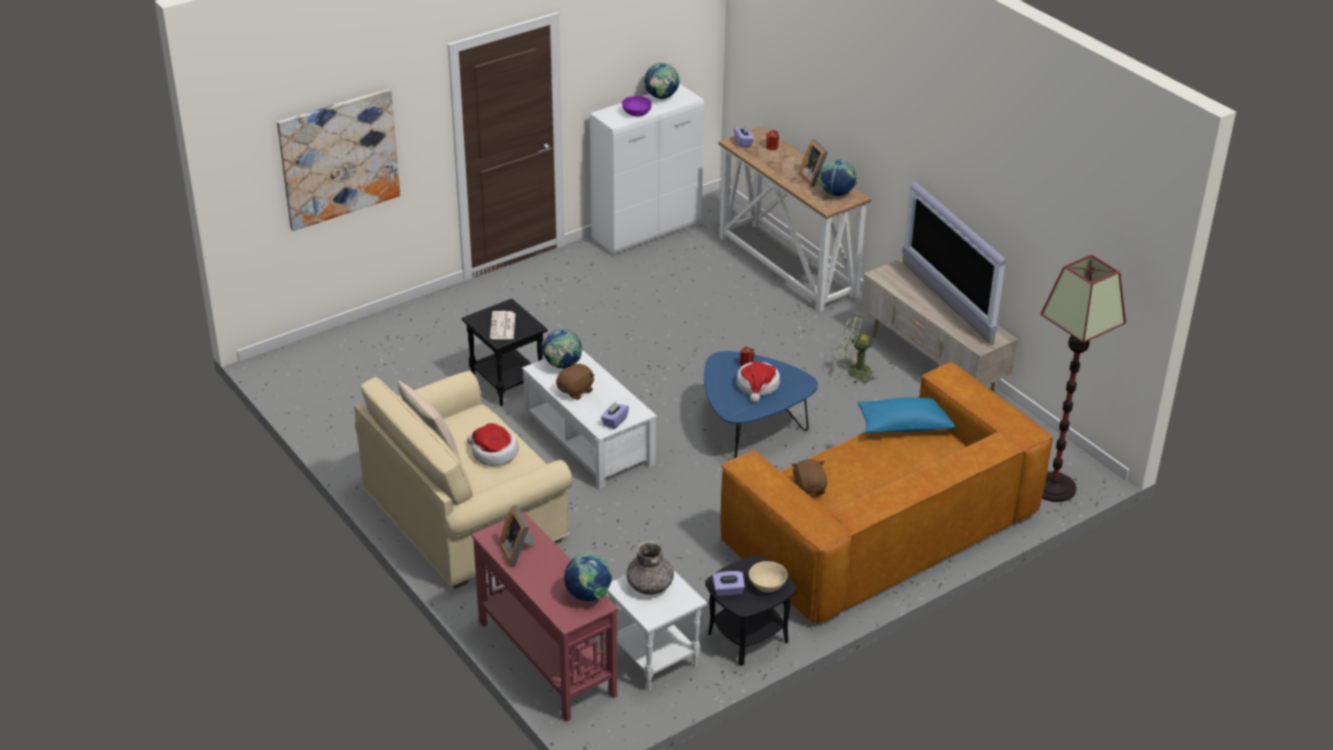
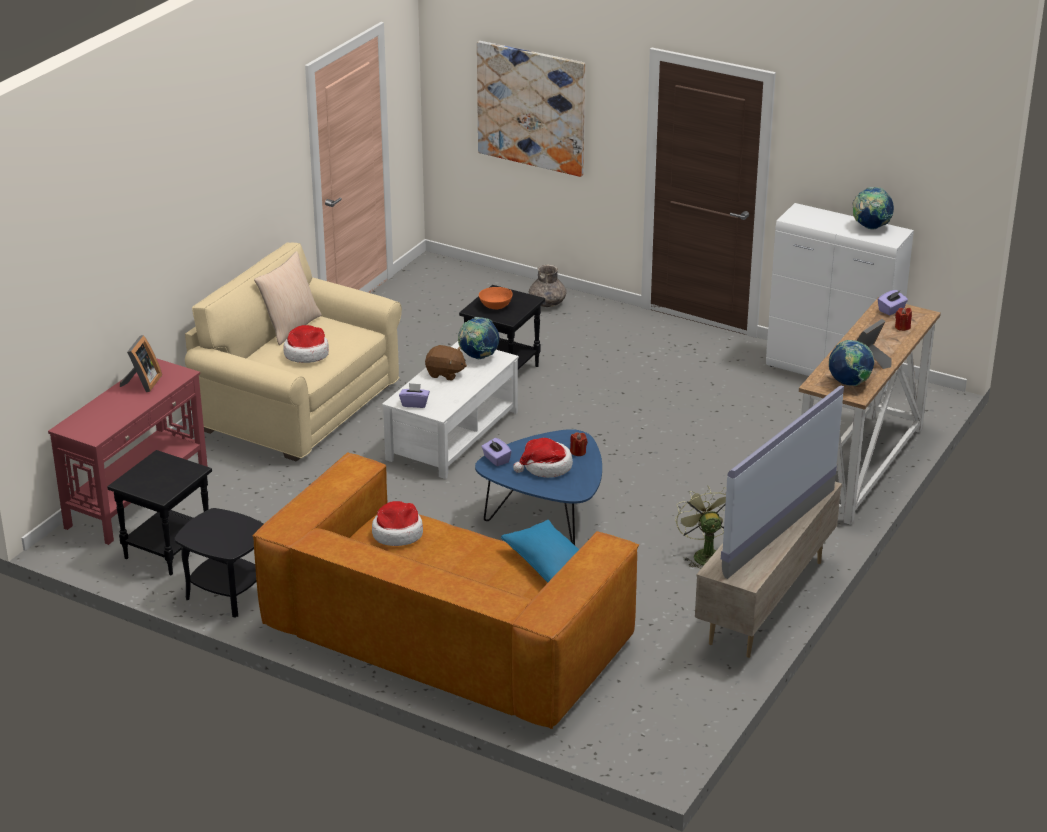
camera: 65 degrees right, 5 degrees down
newspaper [490,311,516,339] -> orange bowl [479,287,513,309]
picture frame [499,505,535,567] -> picture frame turned 150 degrees clockwise [120,335,162,392]
globe [564,552,612,602] -> none
white side table [607,571,707,690] -> black side table [107,450,212,575]
purple bowl [622,96,652,116] -> none
grey vase [626,541,674,595] -> grey vase moved to [529,264,566,307]
purple tissue box [712,571,745,596] -> purple tissue box moved to [481,438,512,466]
beige bowl [749,561,788,592] -> none
brown plush toy [792,459,827,495] -> hat [372,501,423,546]
floor lamp [1041,255,1126,502] -> none

